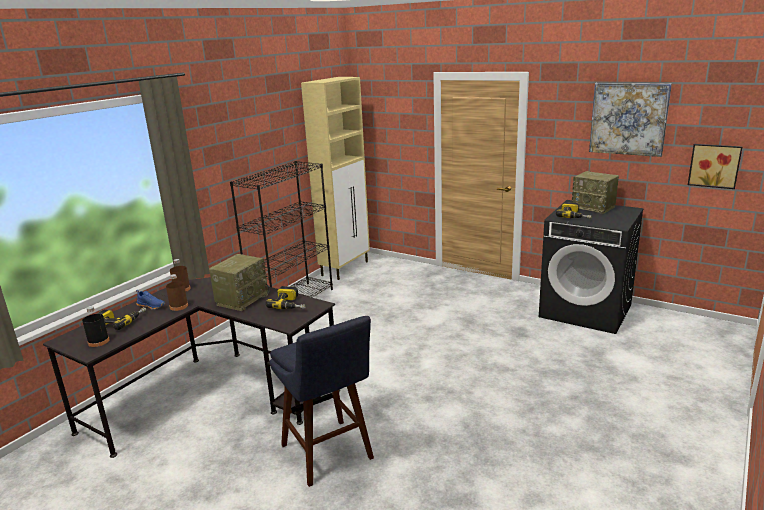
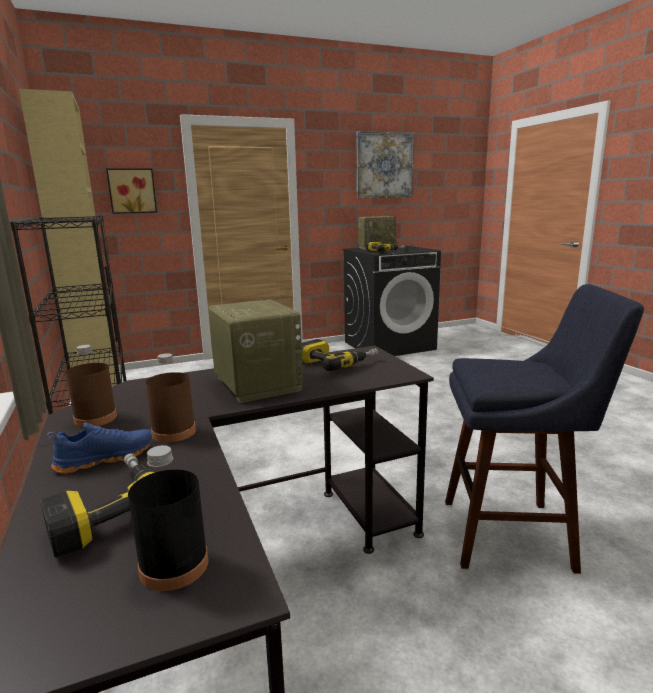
camera: 55 degrees left, 5 degrees down
picture [688,144,743,189] -> picture moved to [106,168,157,214]

